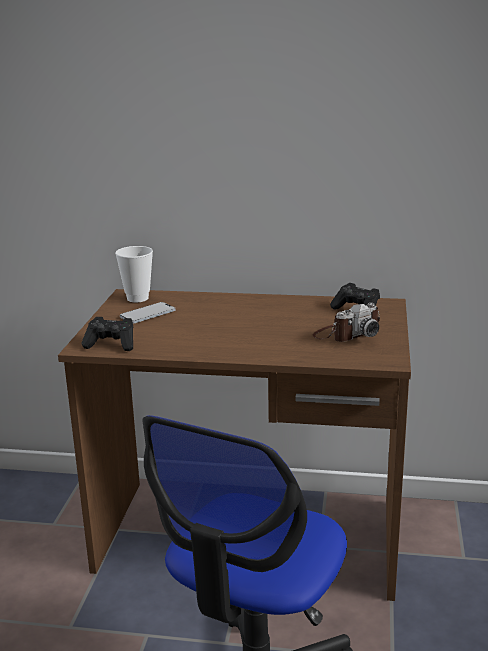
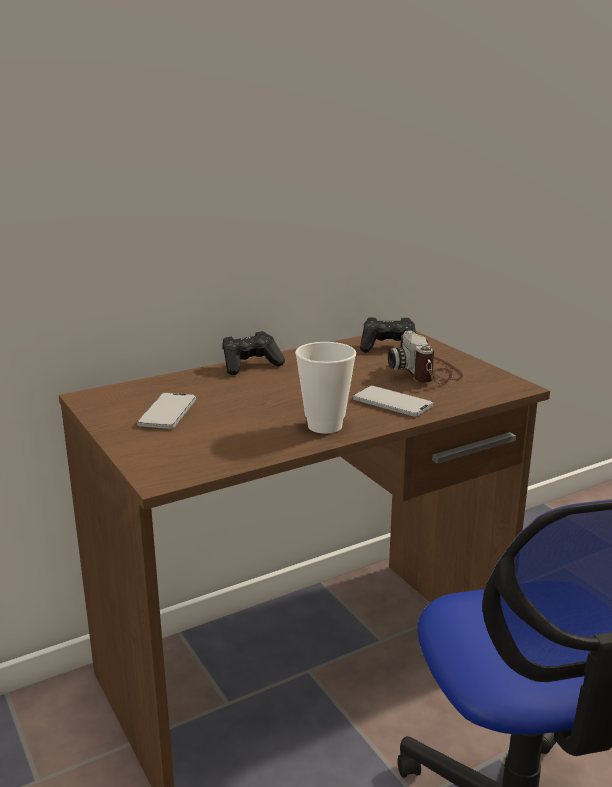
camera: 40 degrees left, 0 degrees up
black game controller [81,317,133,351] -> black game controller moved to [222,331,285,375]
cup [115,246,153,302] -> cup moved to [295,342,356,434]
camera [313,303,380,342] -> camera turned 150 degrees clockwise [388,330,463,384]
none -> phone [353,386,433,417]

